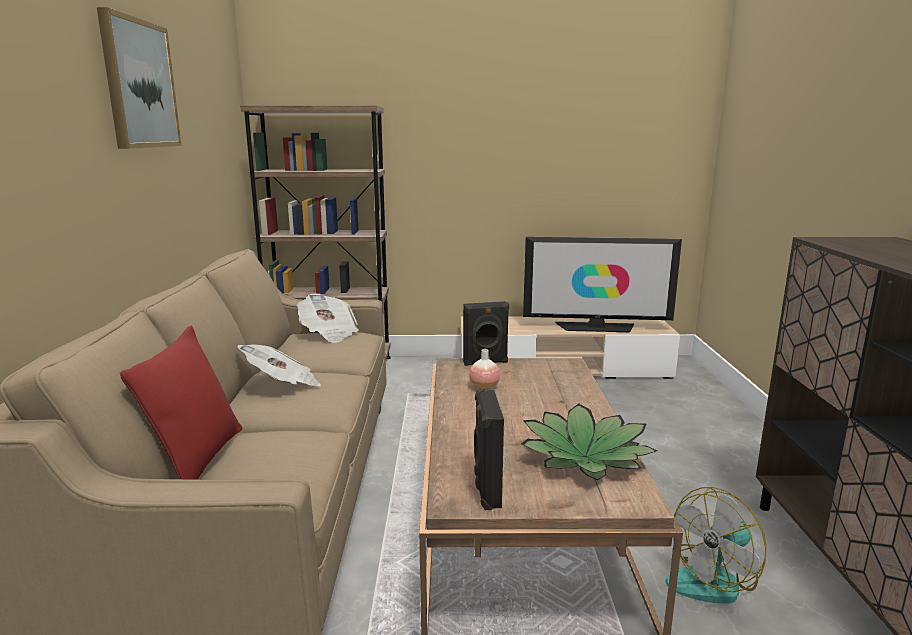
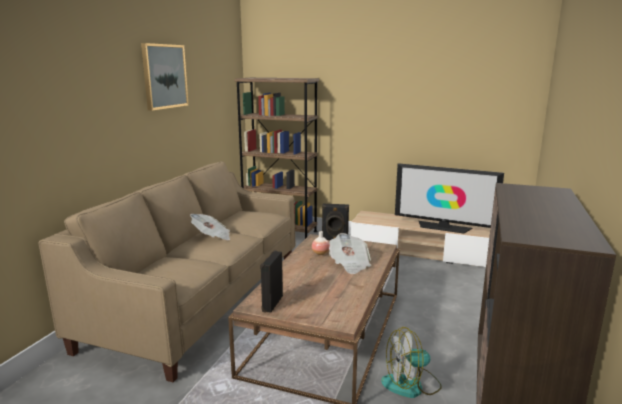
camera: 20 degrees right, 0 degrees up
red pillow [120,326,242,480] -> none
newspaper [297,294,359,343] -> newspaper moved to [329,233,371,274]
potted plant [522,404,657,480] -> none

